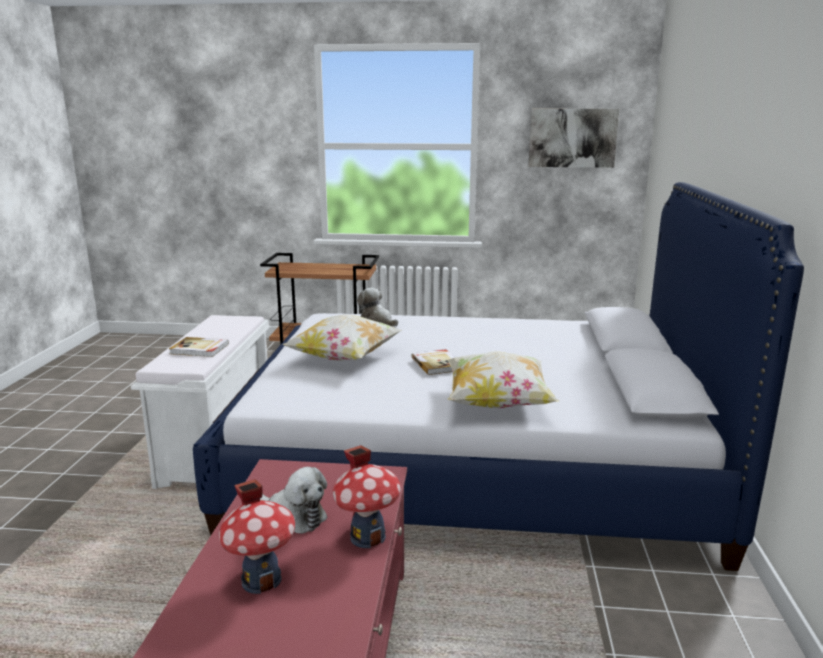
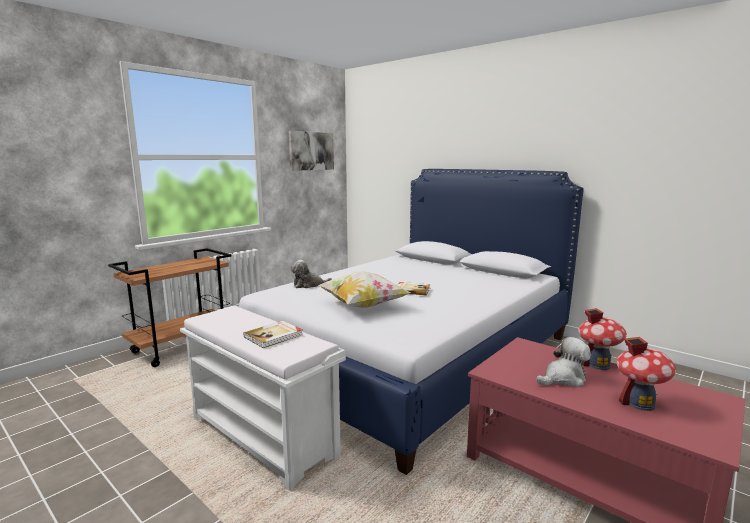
camera: 55 degrees left, 5 degrees down
pillow [447,351,559,408] -> none

